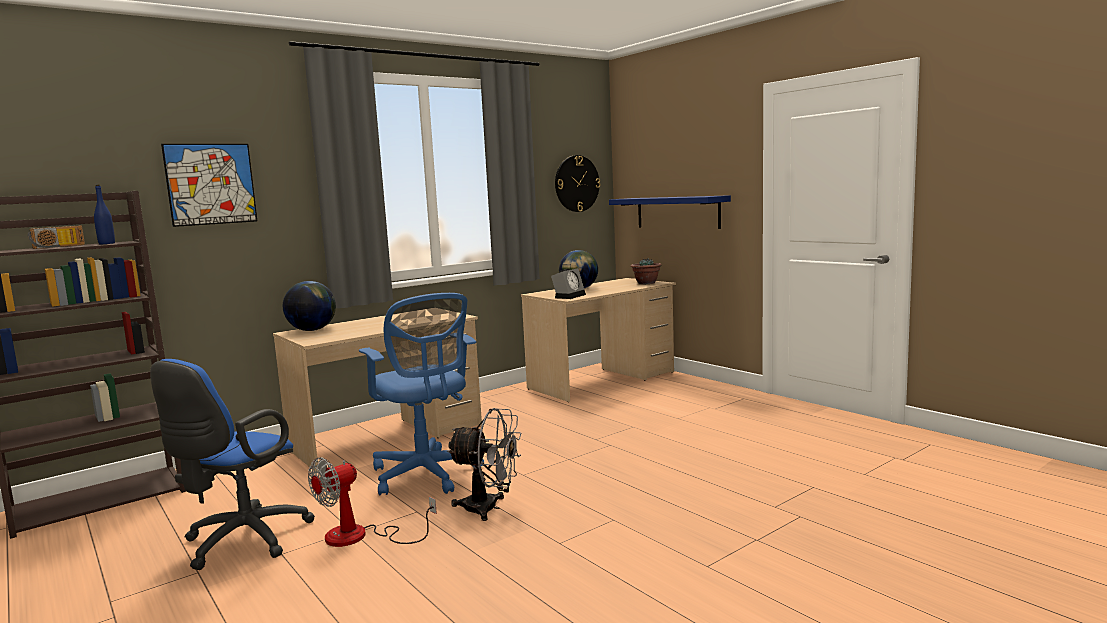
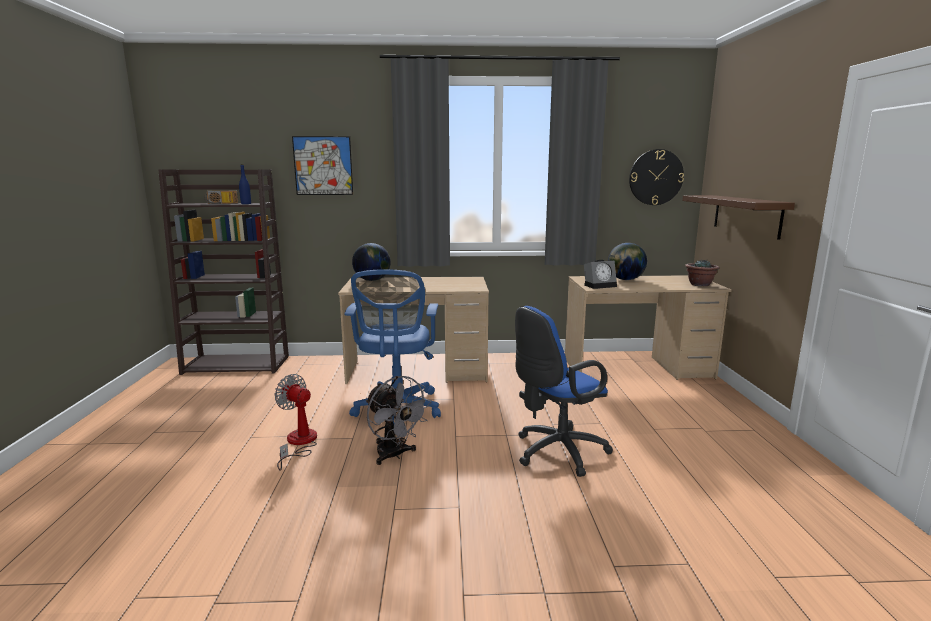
camera: 35 degrees right, 5 degrees up
blue office chair [150,359,315,570] -> blue office chair moved to [515,306,613,477]
fan [308,457,437,547] -> fan turned 45 degrees clockwise [275,374,317,471]
blue shelf [609,195,731,229] -> brown shelf [682,195,795,240]

